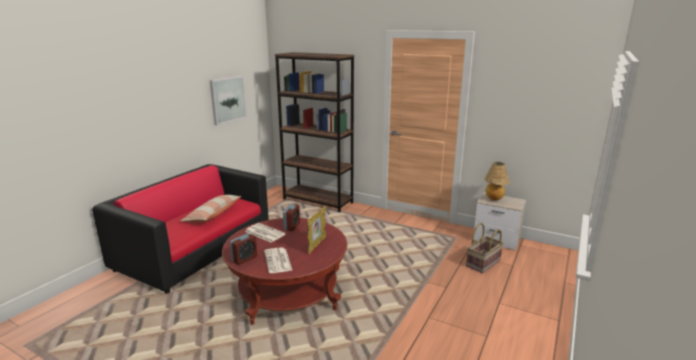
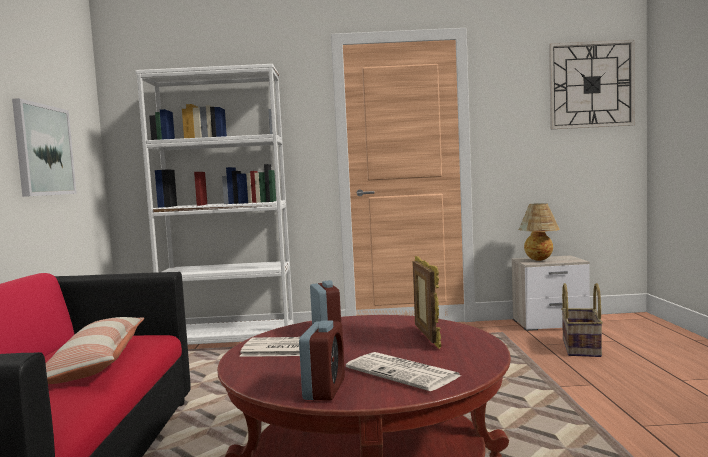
camera: 30 degrees left, 15 degrees down
brown bookcase [275,52,354,212] -> white bookcase [135,64,294,345]
none -> wall clock [549,40,635,129]

